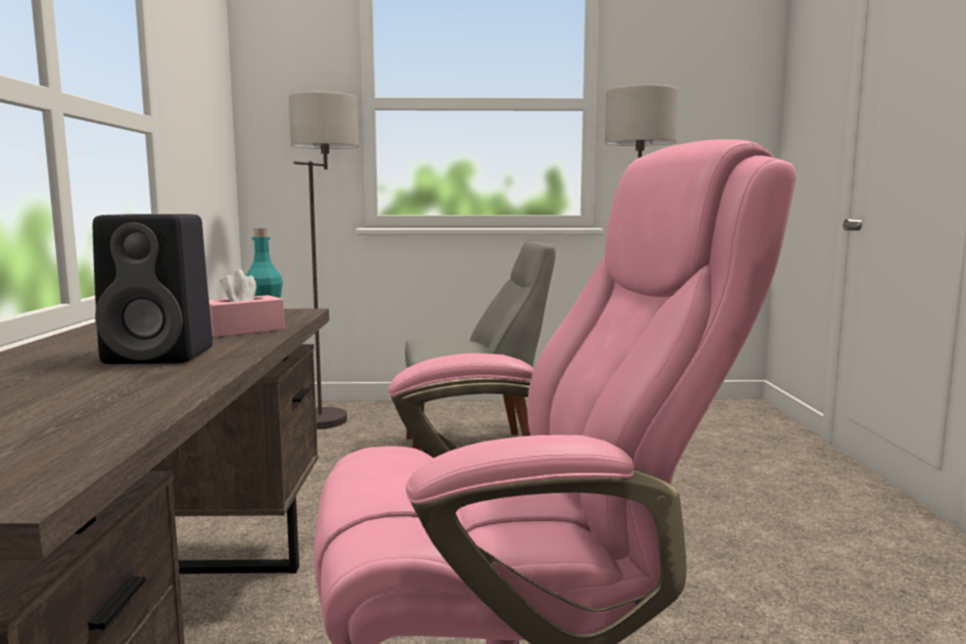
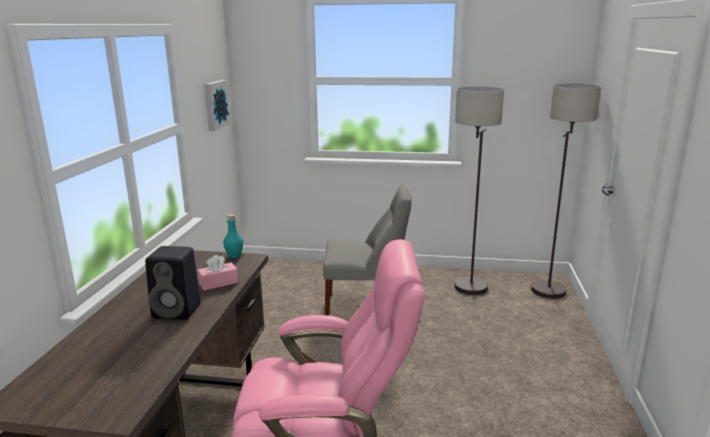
camera: 10 degrees right, 10 degrees up
grey floor lamp [289,92,358,429] -> grey floor lamp moved to [531,84,601,299]
none -> picture [204,80,231,131]

